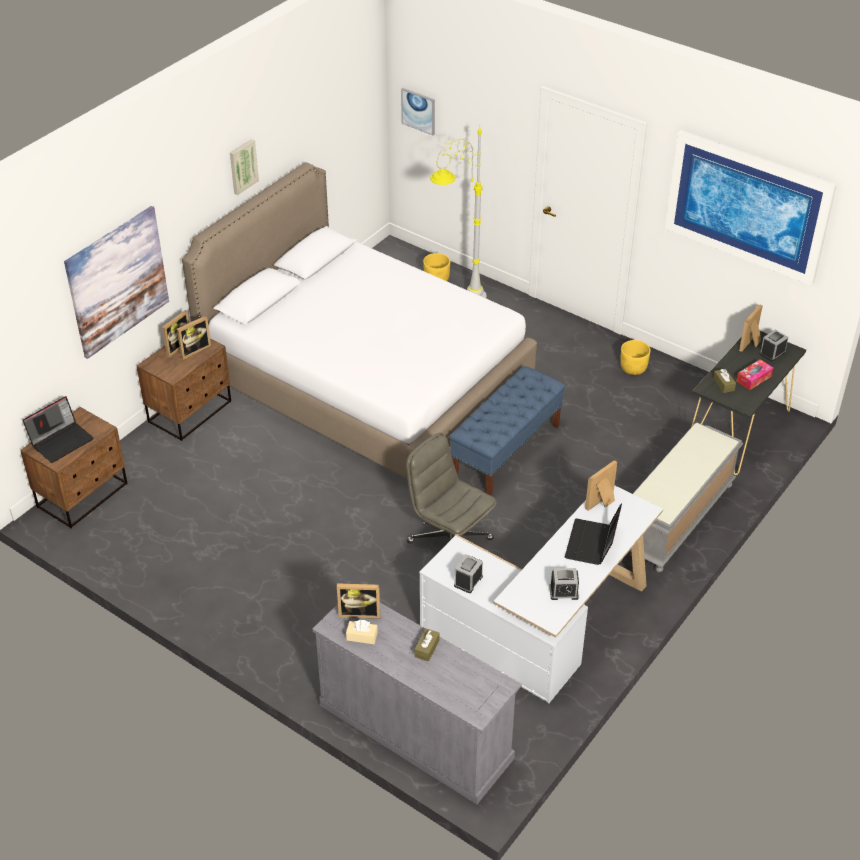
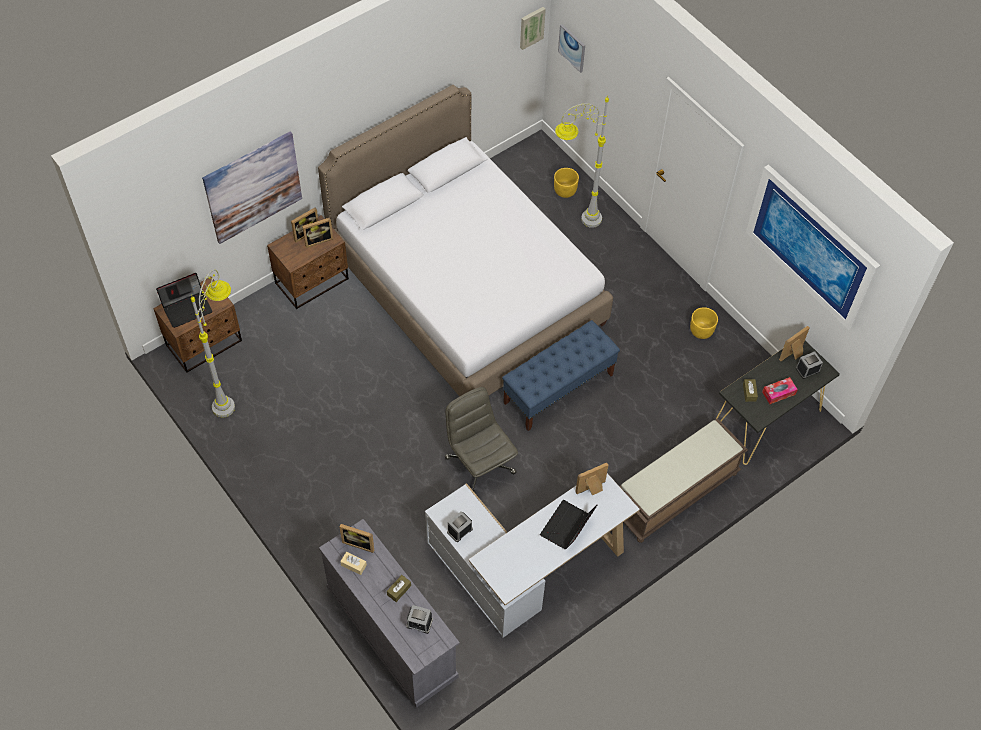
camera: 15 degrees right, 15 degrees up
picture [230,139,259,195] -> picture moved to [520,7,546,50]
alarm clock [550,568,579,600] -> alarm clock moved to [406,605,433,634]
grey bench [630,422,743,572] -> brown bench [619,418,748,543]
none -> grey floor lamp [191,270,235,417]

